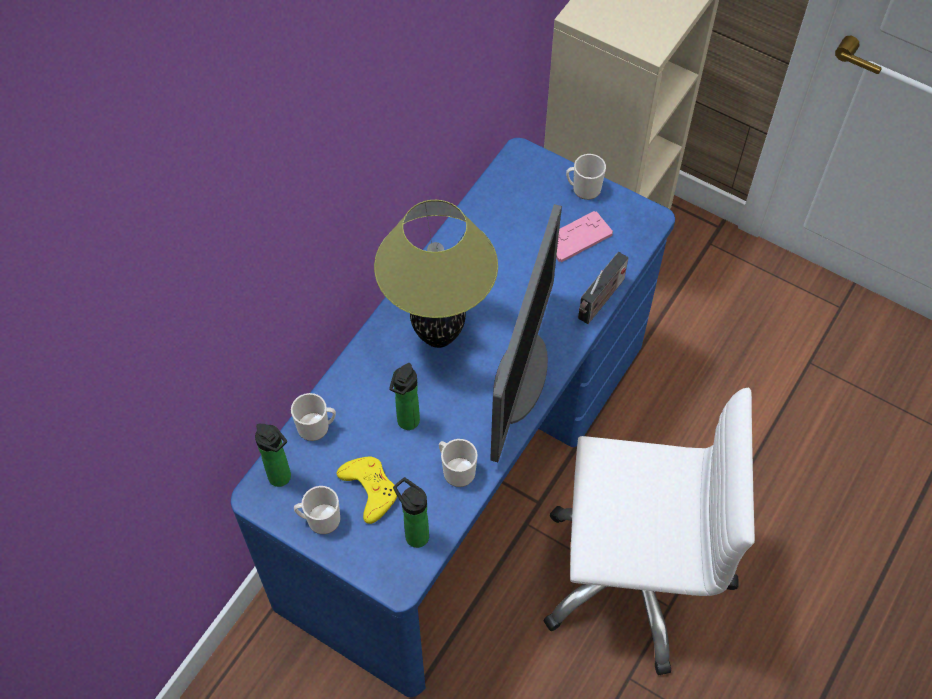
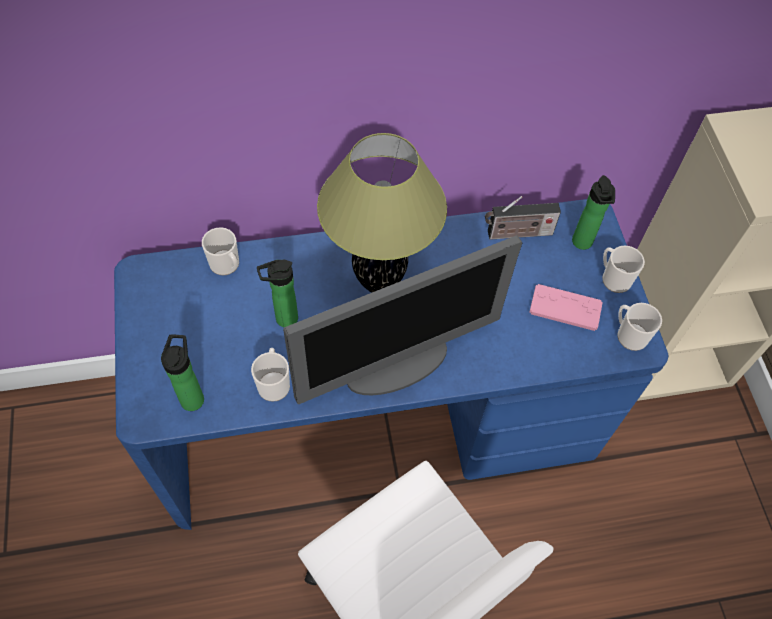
camera: 45 degrees right, 0 degrees up
bottle [255,424,291,487] -> bottle moved to [572,175,615,250]
mug [294,486,340,534] -> mug moved to [617,303,662,351]
yellow game controller [337,456,397,524] -> none
radio [578,252,628,324] -> radio moved to [485,196,561,240]

